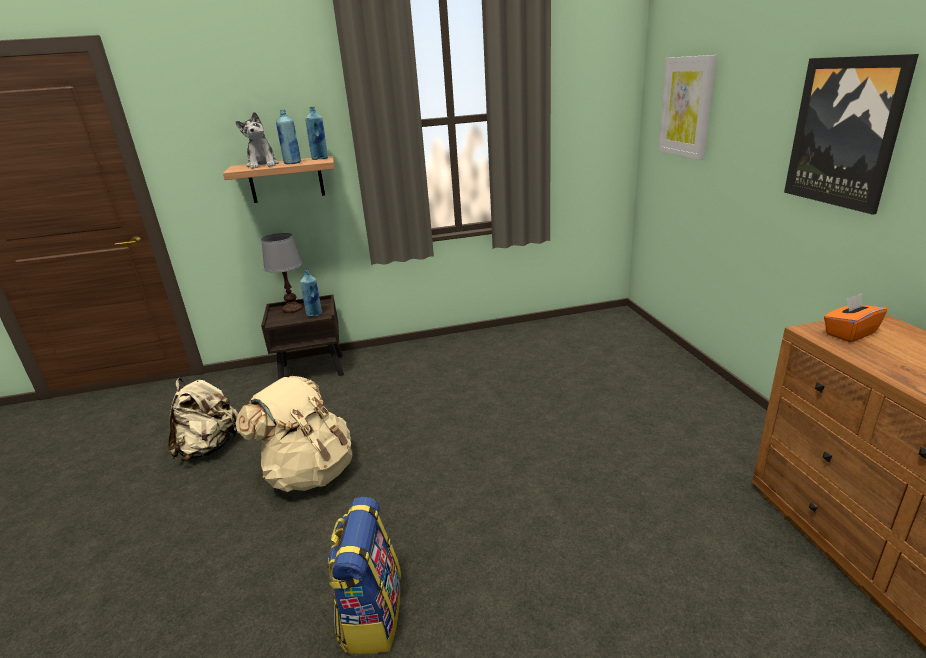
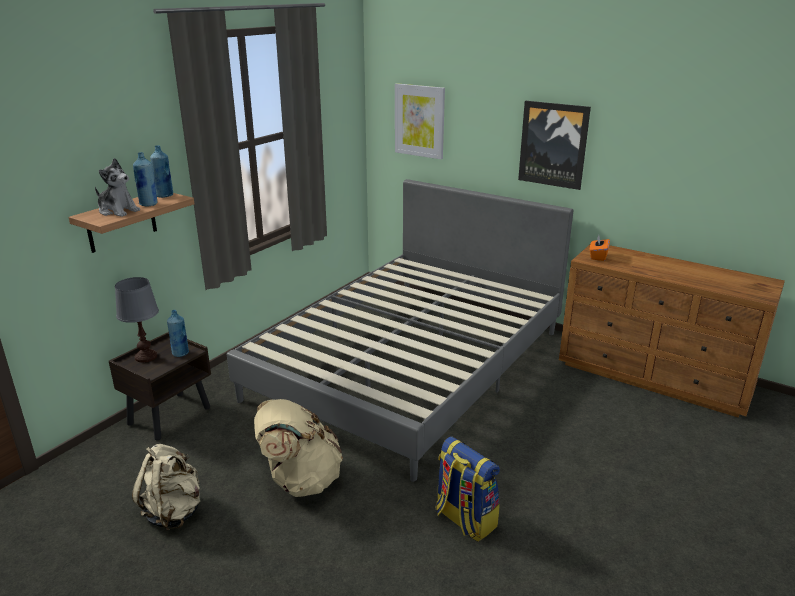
camera: 45 degrees left, 0 degrees up
none -> grey bed [227,179,574,482]

